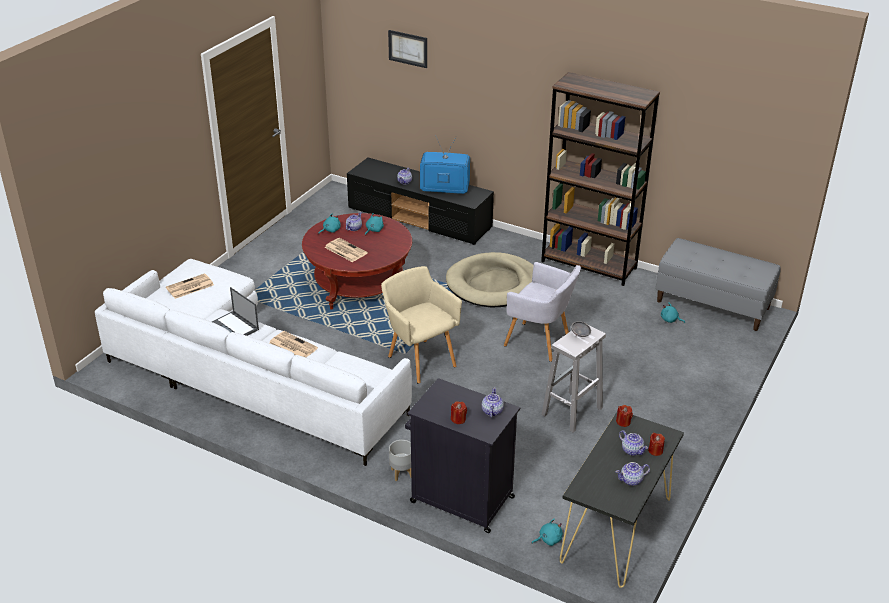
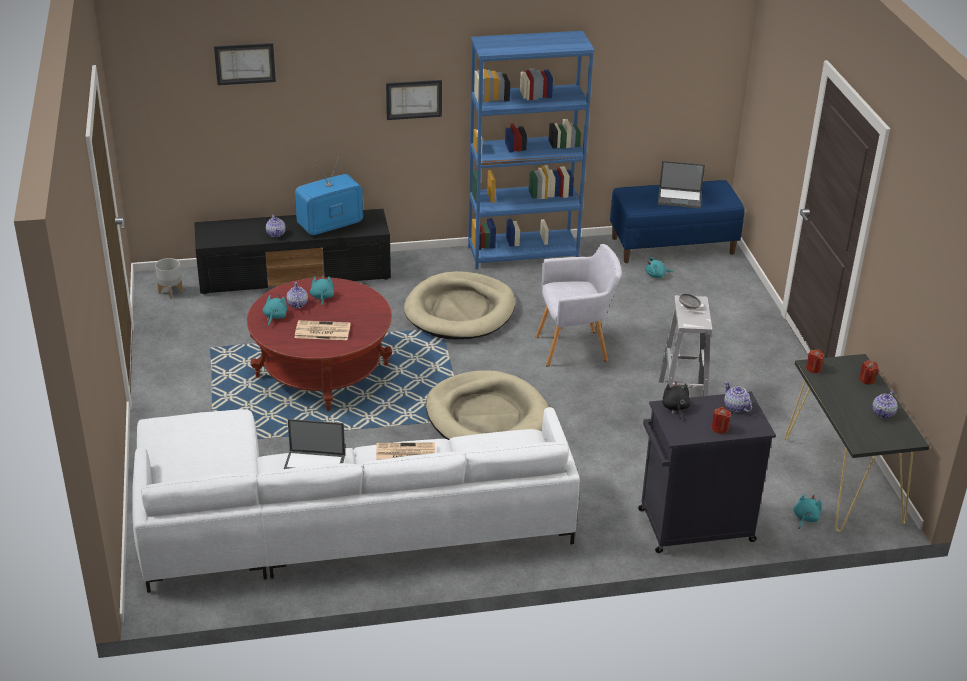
camera: 40 degrees left, 0 degrees up
newspaper [166,273,214,299] -> none
beige armchair [381,266,462,384] -> beige dog bed [426,370,549,440]
grey planter [389,440,411,481] -> grey planter moved to [155,258,183,299]
brown bookcase [541,72,660,286] -> blue bookcase [468,31,594,269]
teapot [619,430,648,456] -> none
grey bench [656,238,780,331] -> blue bench [610,180,744,263]
none -> picture [386,80,442,120]
none -> laptop [658,161,705,209]
none -> black plush toy [662,381,691,420]

